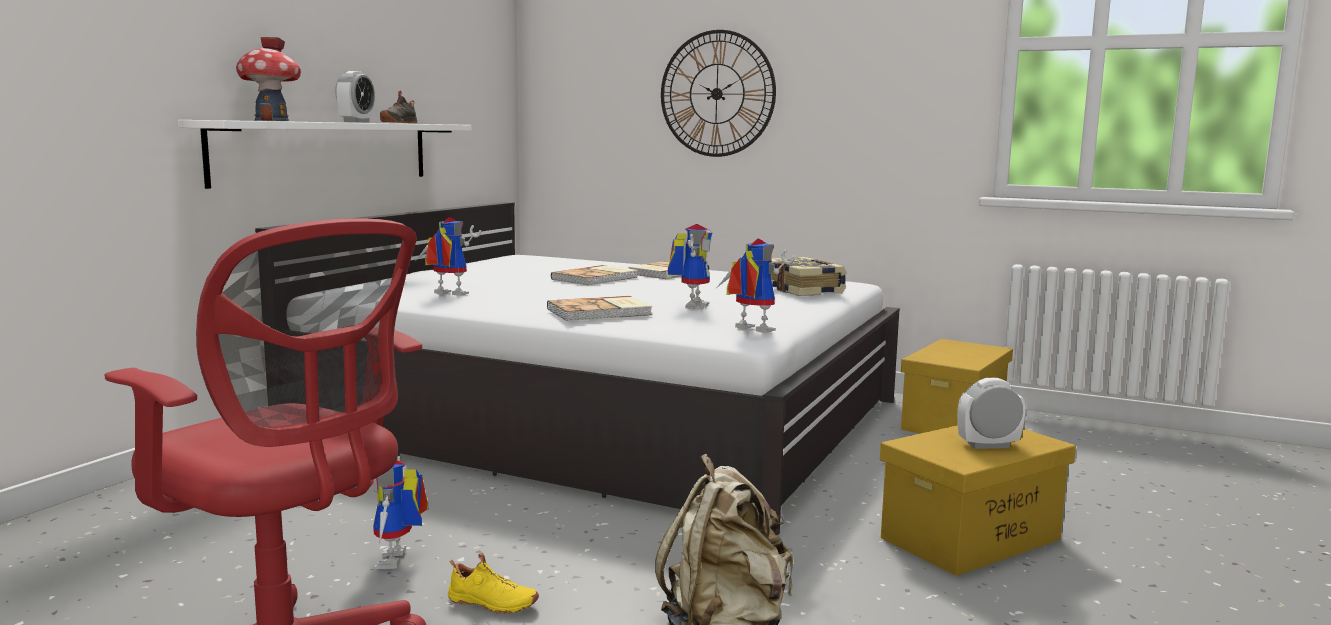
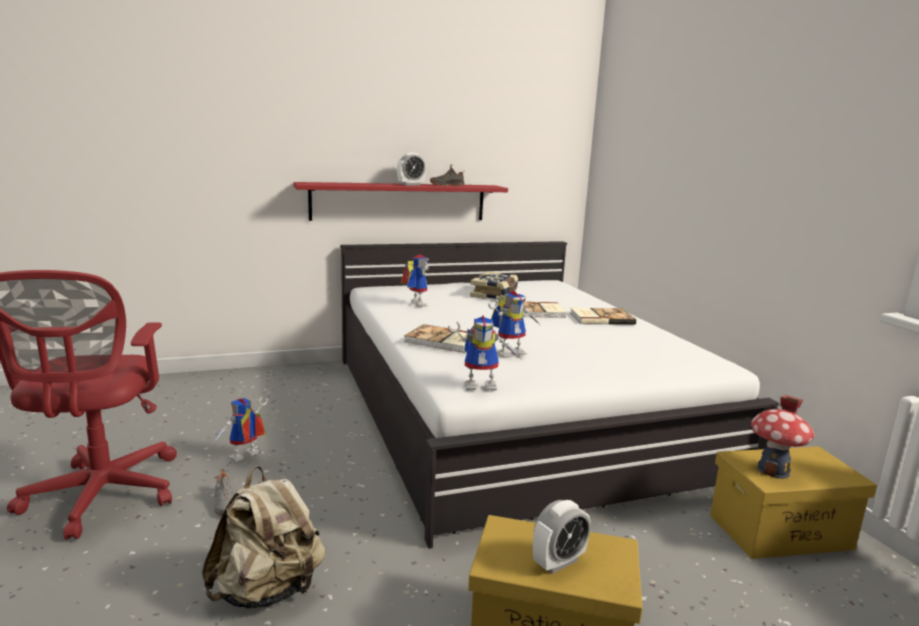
camera: 45 degrees right, 5 degrees up
white shelf [178,120,472,189] -> red shelf [293,182,508,221]
toy house [236,37,301,121] -> toy house moved to [751,395,814,479]
yellow shoe [448,552,539,614] -> grey shoe [214,469,234,515]
wall clock [661,30,776,157] -> none
toy robot [717,238,795,333] -> toy robot turned 90 degrees clockwise [448,315,520,390]
book [771,257,847,296] -> book moved to [470,271,518,301]
alarm clock [957,378,1025,449] -> alarm clock turned 105 degrees clockwise [533,500,591,574]

